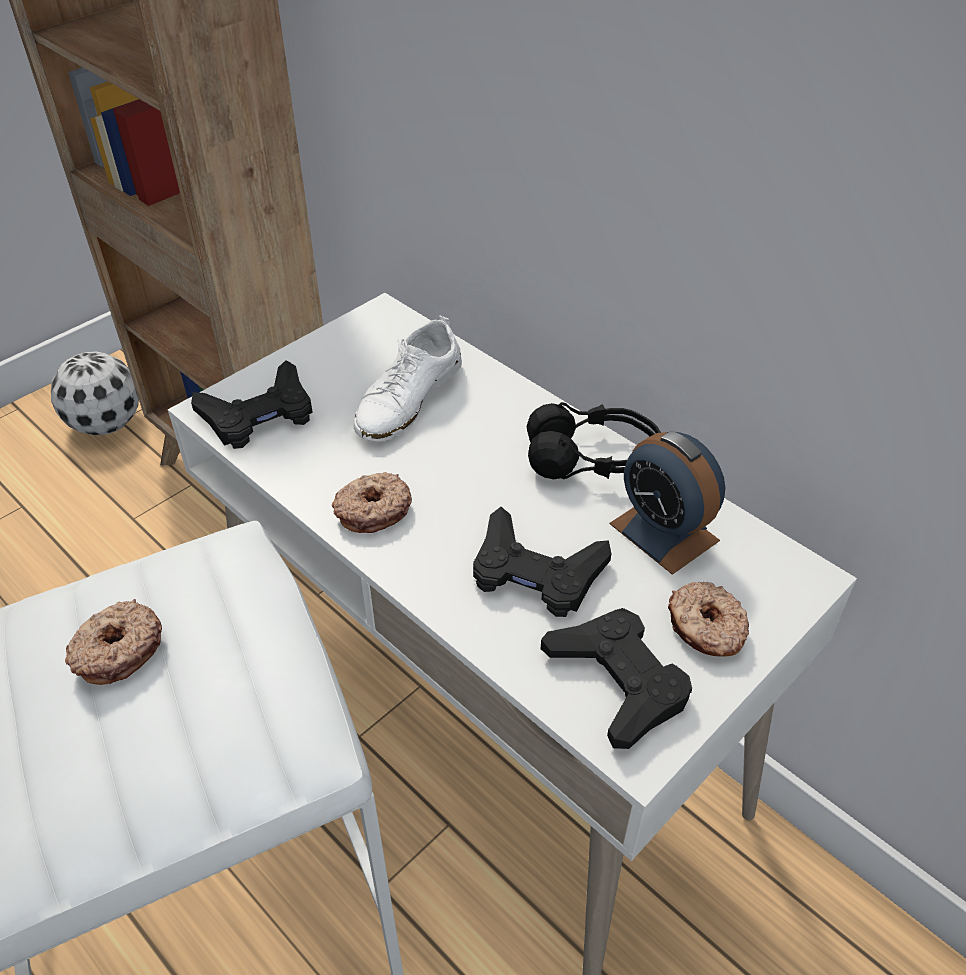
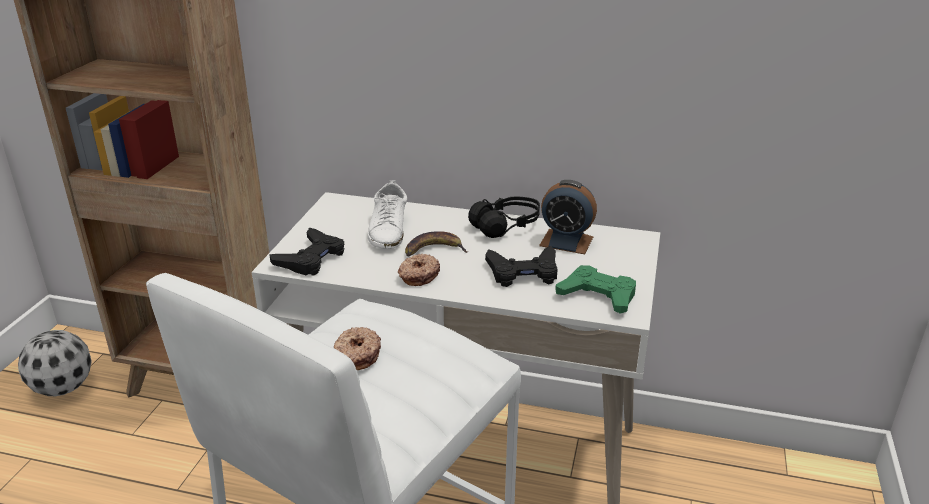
camera: 30 degrees left, 15 degrees down
black game controller [541,608,692,749] -> green game controller [555,265,636,314]
donut [668,582,749,657] -> none
none -> banana [405,231,467,256]

